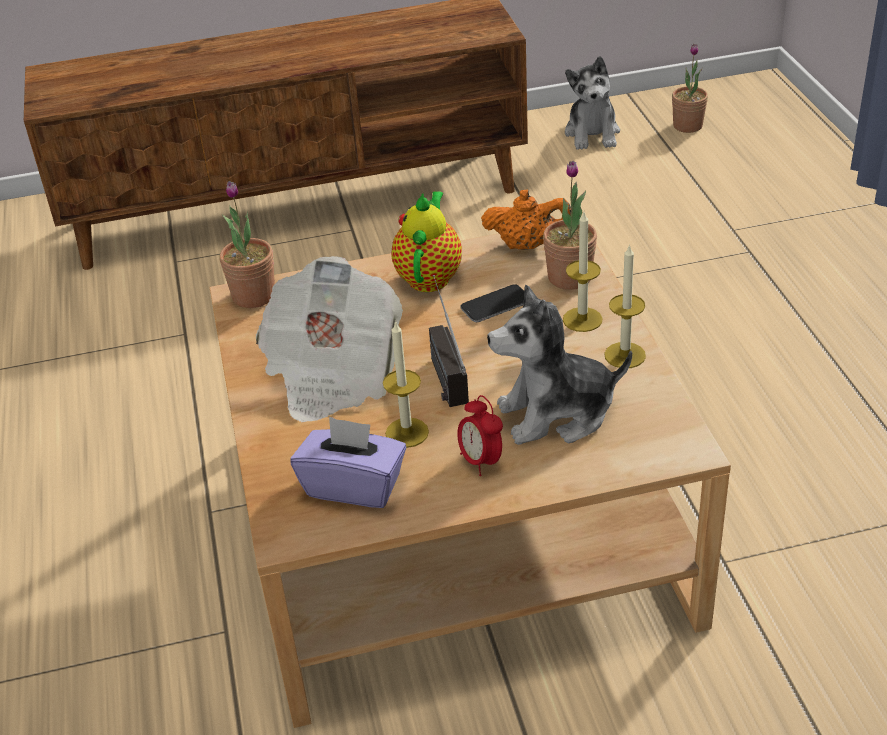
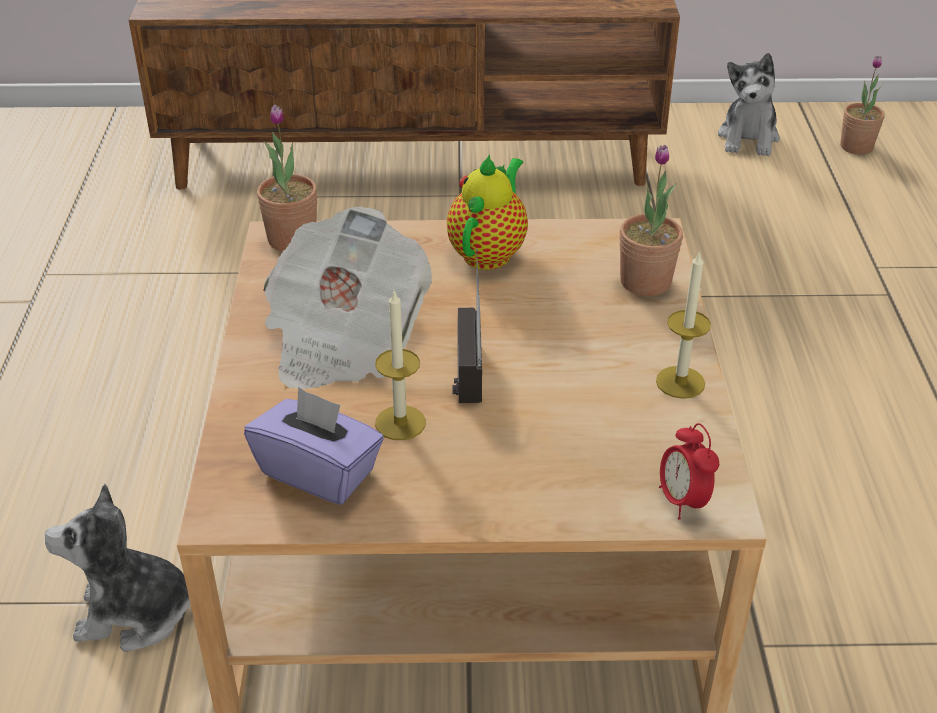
camera: 10 degrees right, 0 degrees up
alarm clock [457,395,503,476] -> alarm clock moved to [659,423,719,520]
phone [460,284,524,322] -> none
orange teapot [481,190,571,250] -> none
plush toy [487,285,632,445] -> plush toy moved to [45,484,191,652]
candle [563,212,602,332] -> none

